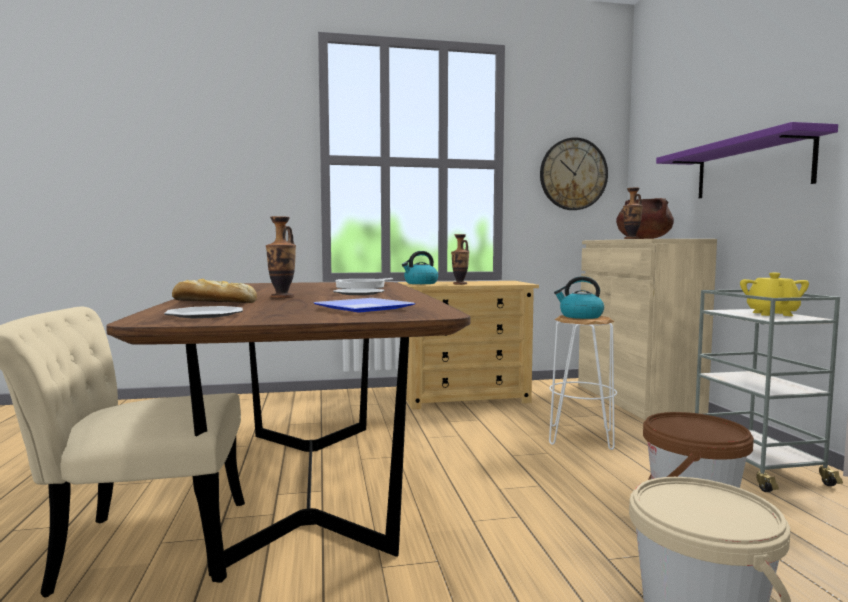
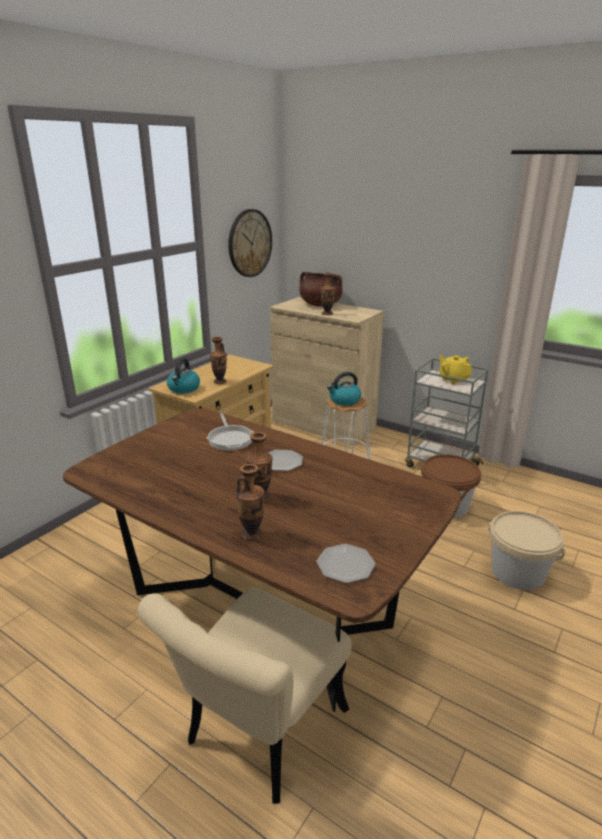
camera: 45 degrees left, 20 degrees up
bread [172,279,257,303] -> vase [235,464,265,541]
plate [314,298,415,313] -> none
purple shelf [656,122,838,198] -> none

